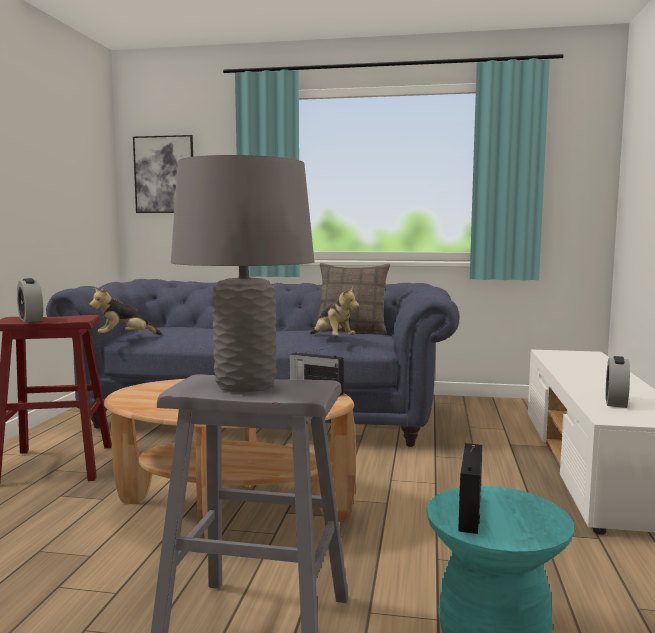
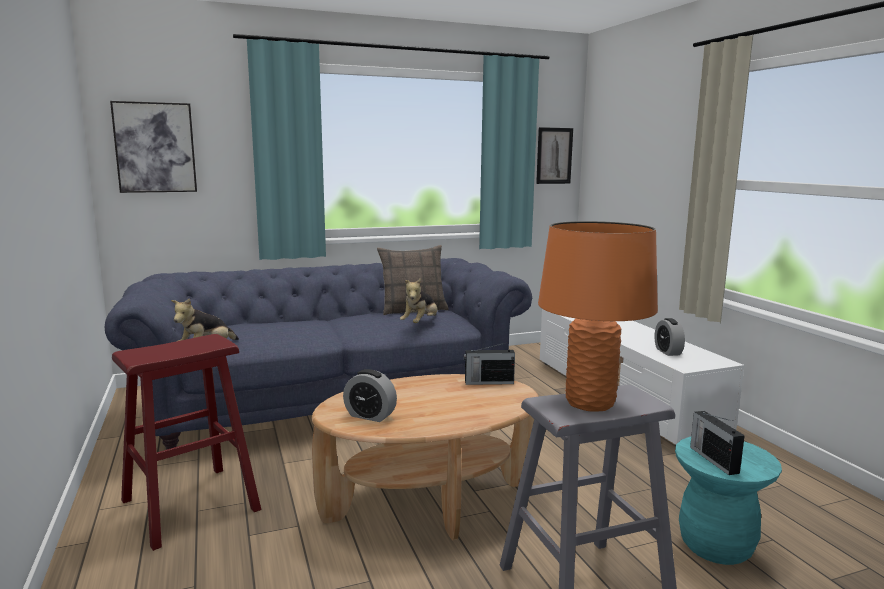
camera: 30 degrees left, 5 degrees up
alarm clock [17,278,43,322] -> alarm clock moved to [343,369,397,422]
grey table lamp [171,155,315,393] -> orange table lamp [538,221,658,411]
plush toy [310,287,359,336] -> plush toy turned 90 degrees clockwise [400,278,438,323]
none -> picture [536,127,573,184]

